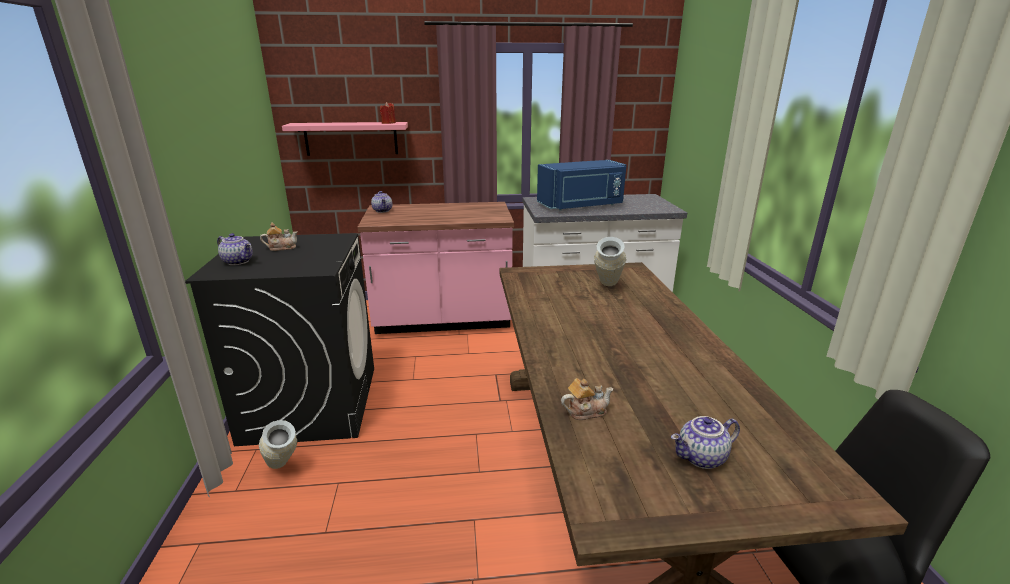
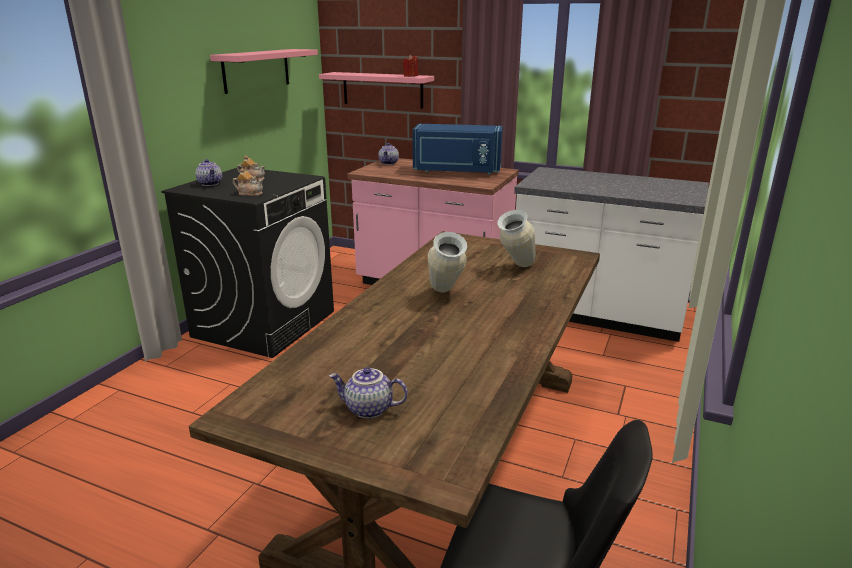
camera: 30 degrees right, 0 degrees up
vase [259,420,297,469] -> vase moved to [428,232,467,292]
blue microwave [537,160,626,211] -> blue microwave moved to [412,124,503,175]
teapot [561,378,614,420] -> teapot moved to [233,168,263,196]
none -> pink shelf [210,49,318,94]

